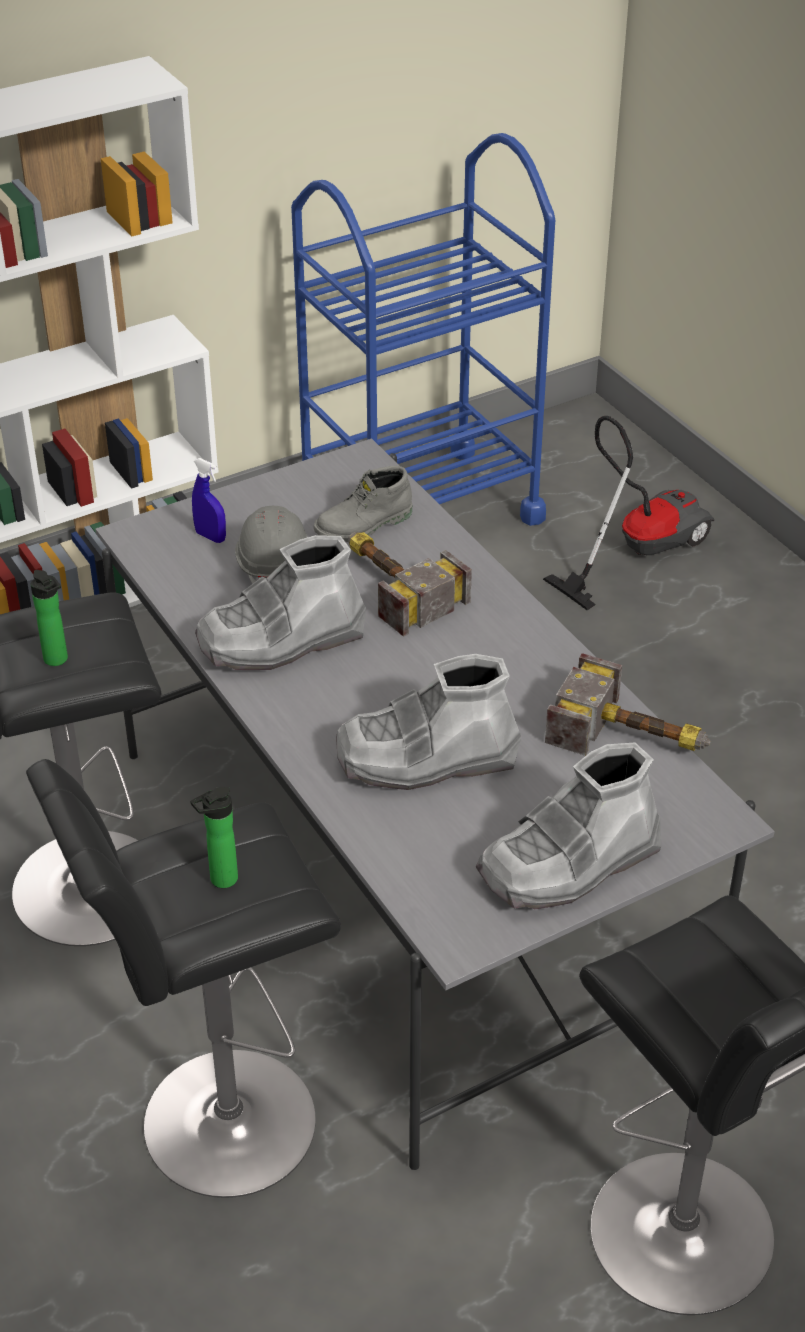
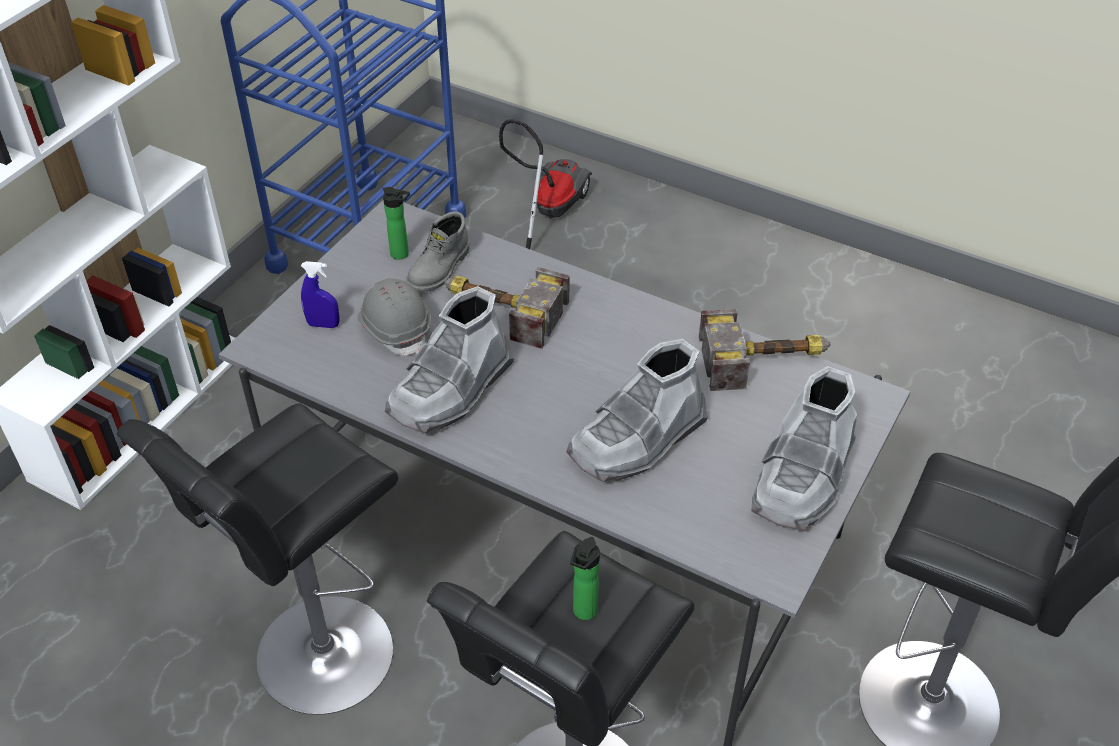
camera: 30 degrees left, 5 degrees up
bottle [30,570,68,666] -> bottle moved to [383,187,410,260]

